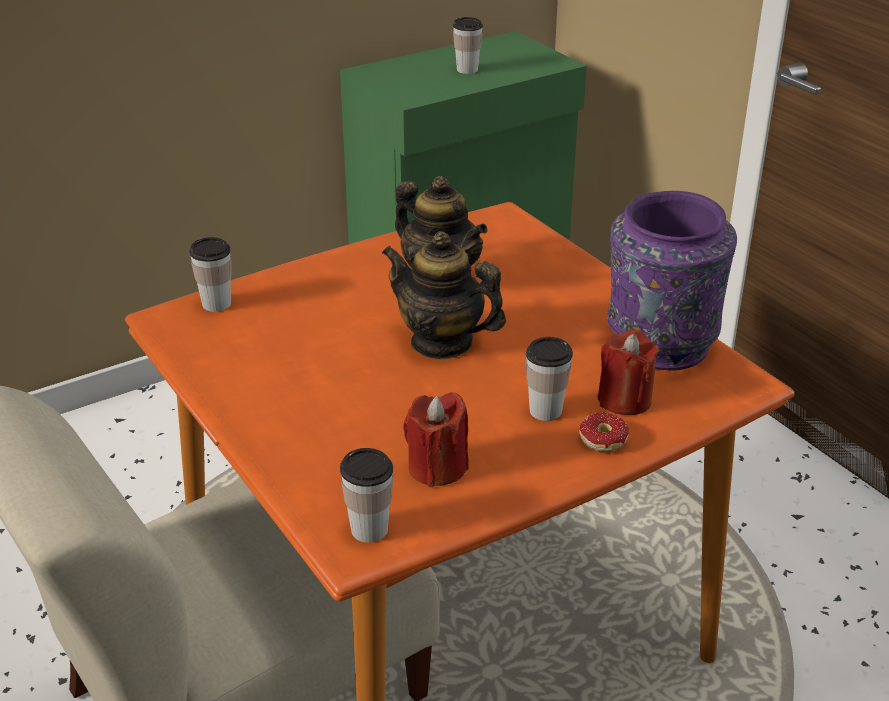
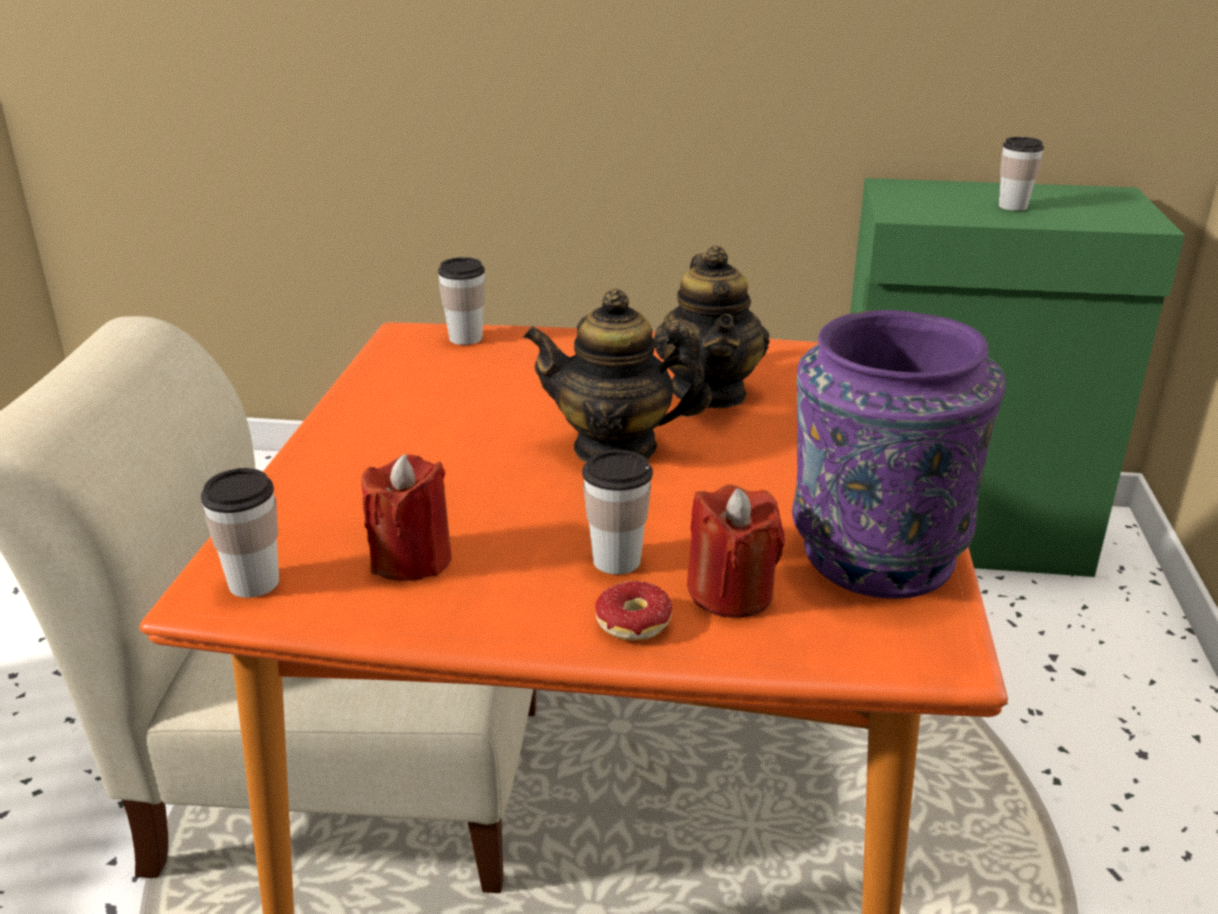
camera: 40 degrees right, 5 degrees down
teapot [382,231,506,359] -> teapot turned 60 degrees counterclockwise [523,289,712,462]

